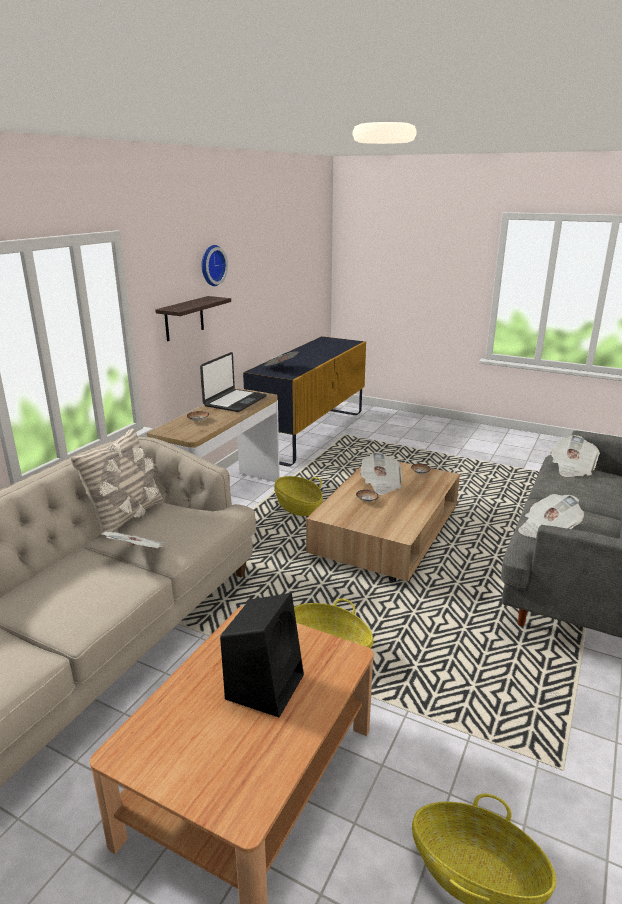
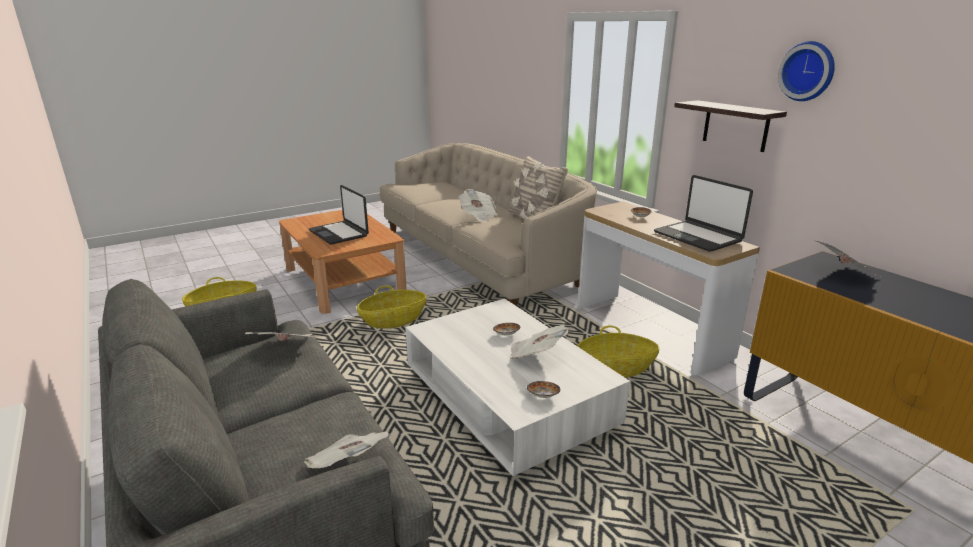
camera: 120 degrees right, 0 degrees up
black speaker [220,593,304,717] -> laptop [309,185,369,245]
brown coffee table [306,462,460,582] -> white coffee table [405,298,630,476]

